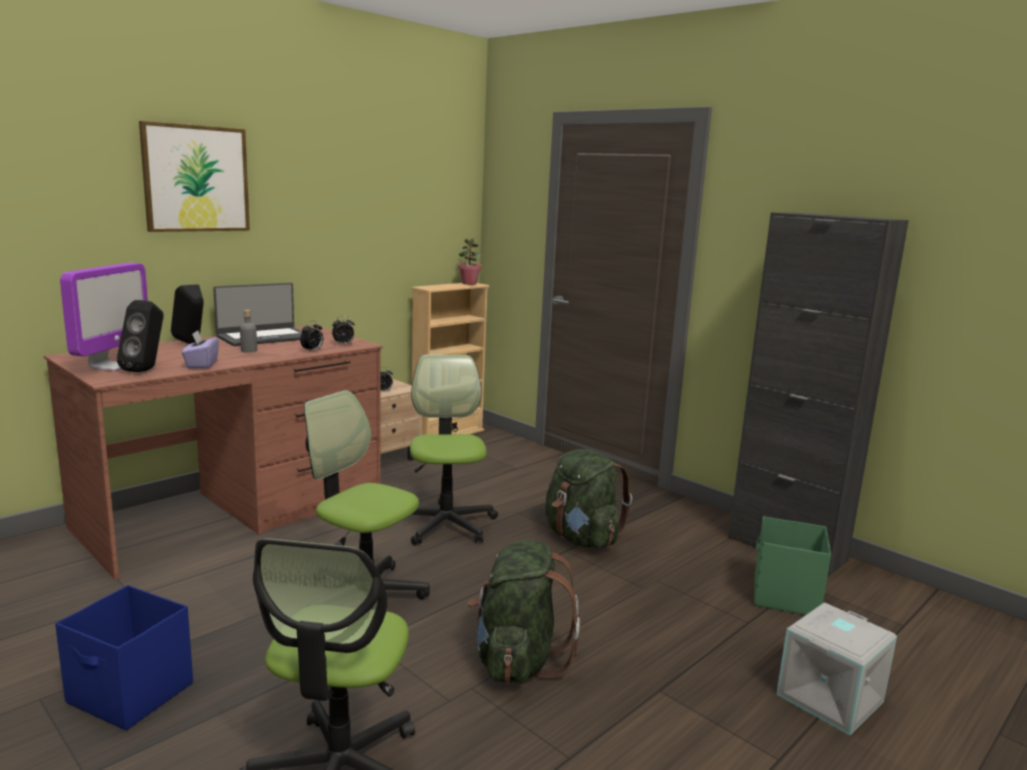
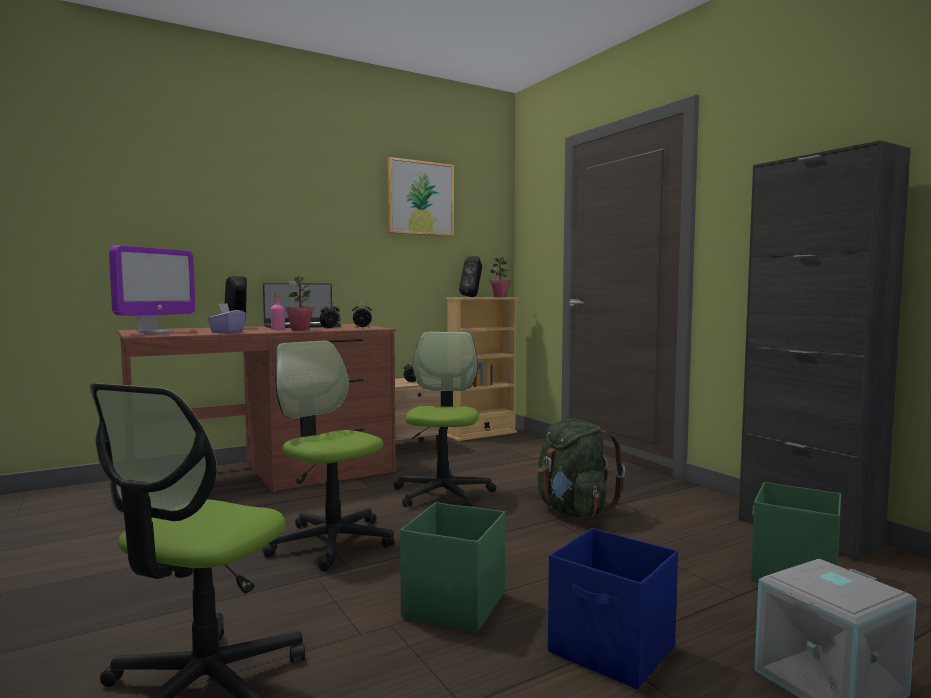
camera: 15 degrees right, 10 degrees down
blue storage box [55,585,193,730] -> blue storage box moved to [548,528,678,689]
black speaker [117,300,164,372] -> black speaker moved to [459,256,482,297]
picture [139,121,250,232] -> picture moved to [387,157,454,236]
grey bottle [240,310,257,353] -> pink bottle [270,294,285,330]
green backpack [468,541,580,683] -> green storage box [400,502,506,633]
none -> potted plant [285,276,314,330]

